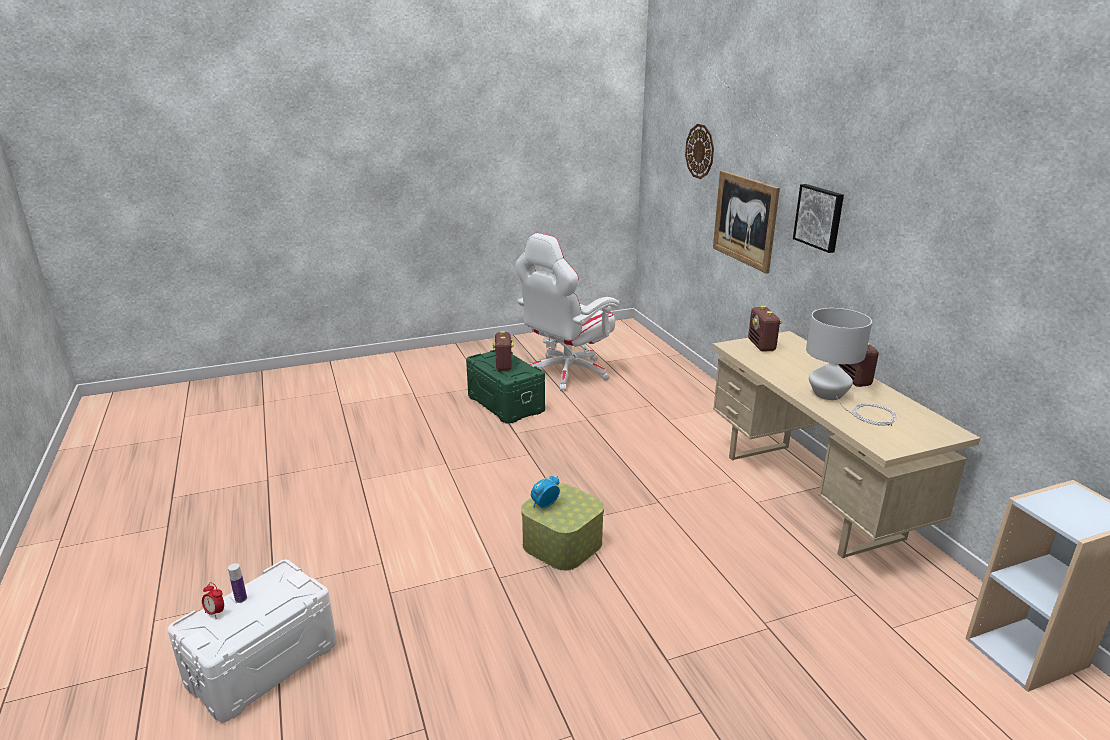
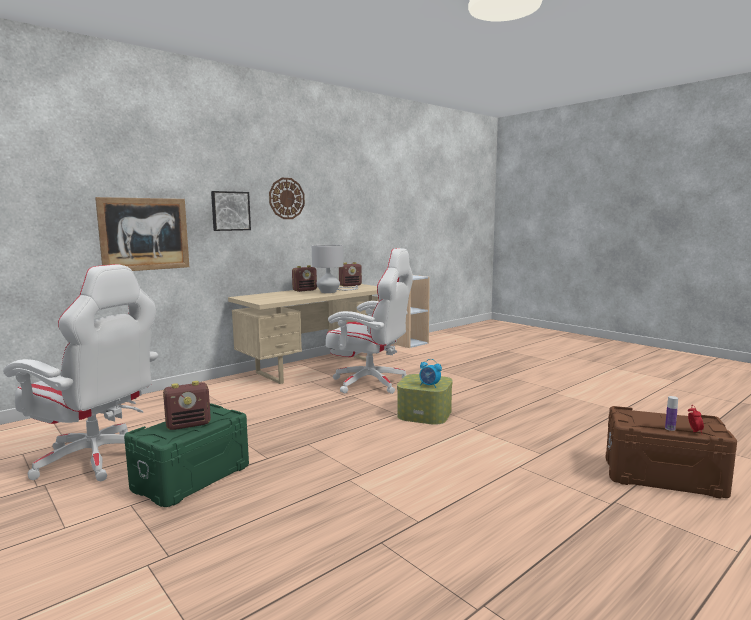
camera: 110 degrees left, 15 degrees down
white storage box [167,559,337,723] -> brown storage box [606,406,737,498]
wall clock [685,124,714,179] -> wall clock moved to [269,178,305,219]
radio [748,305,782,352] -> radio moved to [339,262,362,287]
none -> white office chair [326,248,413,394]

